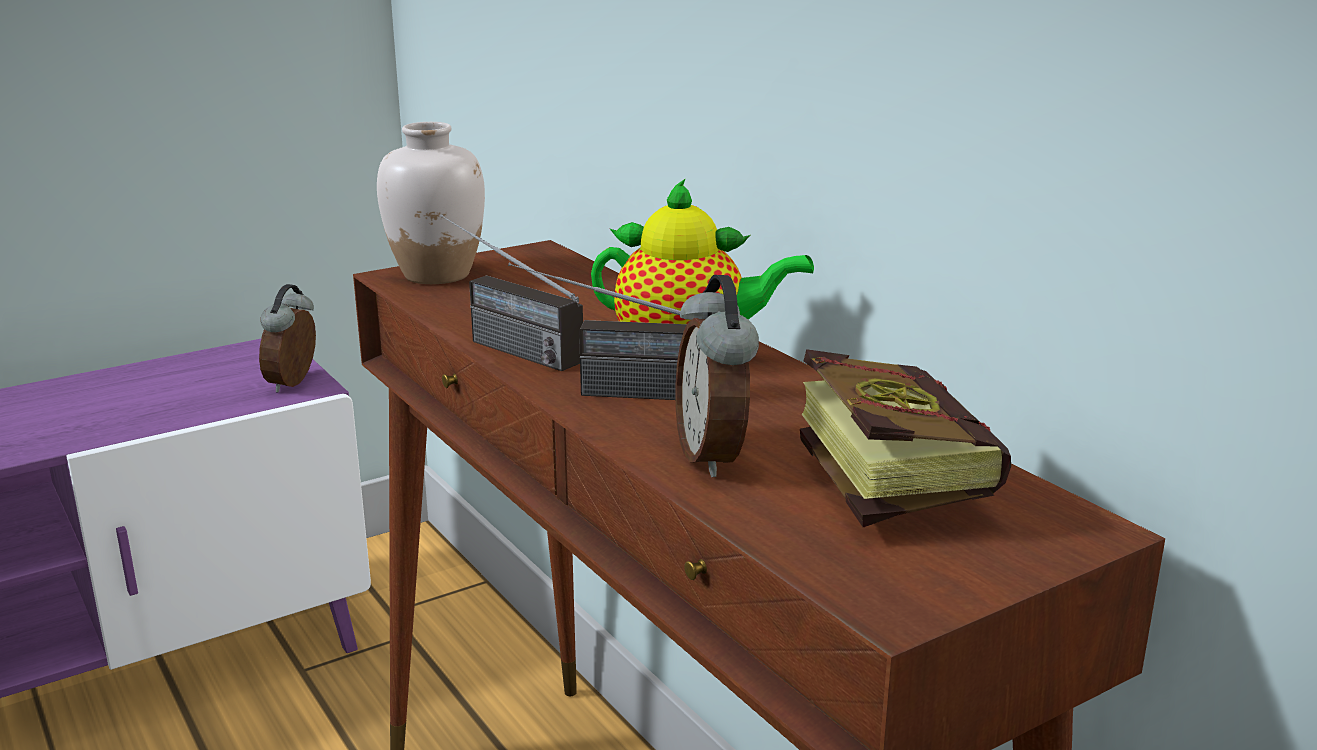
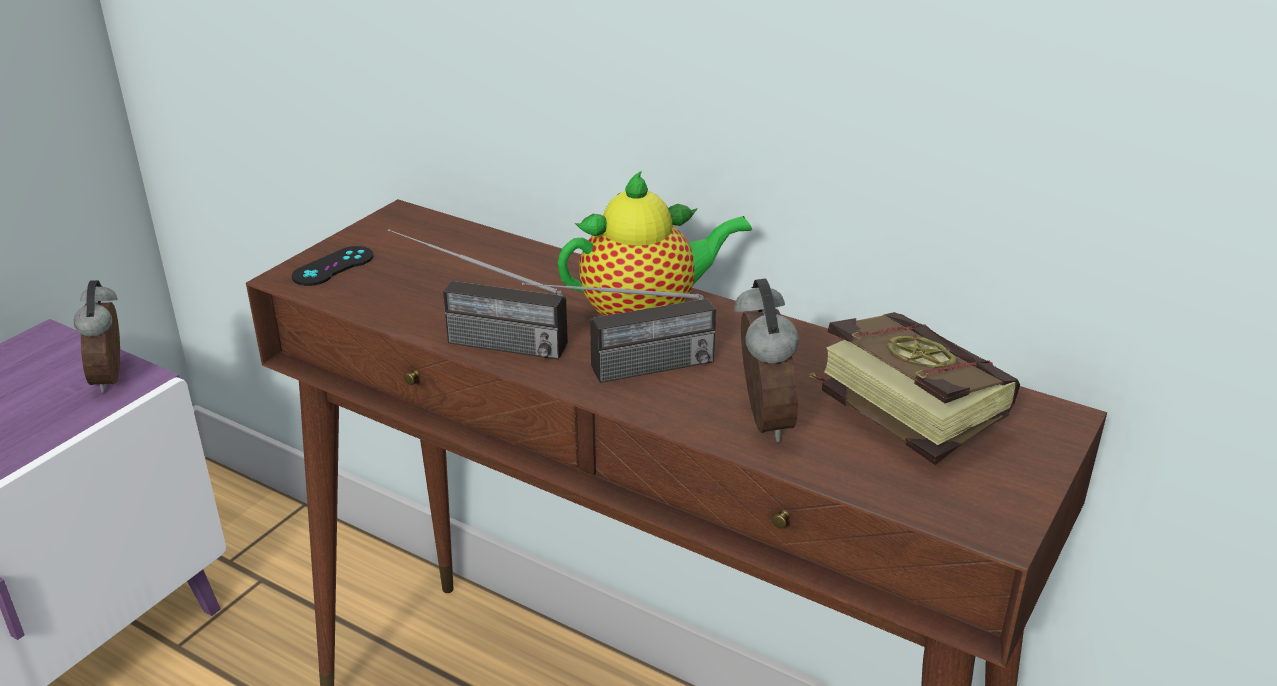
camera: 25 degrees left, 10 degrees up
white vase [377,122,485,284] -> black game controller [292,246,373,286]
alarm clock [675,275,759,477] -> alarm clock turned 150 degrees counterclockwise [734,278,799,442]

